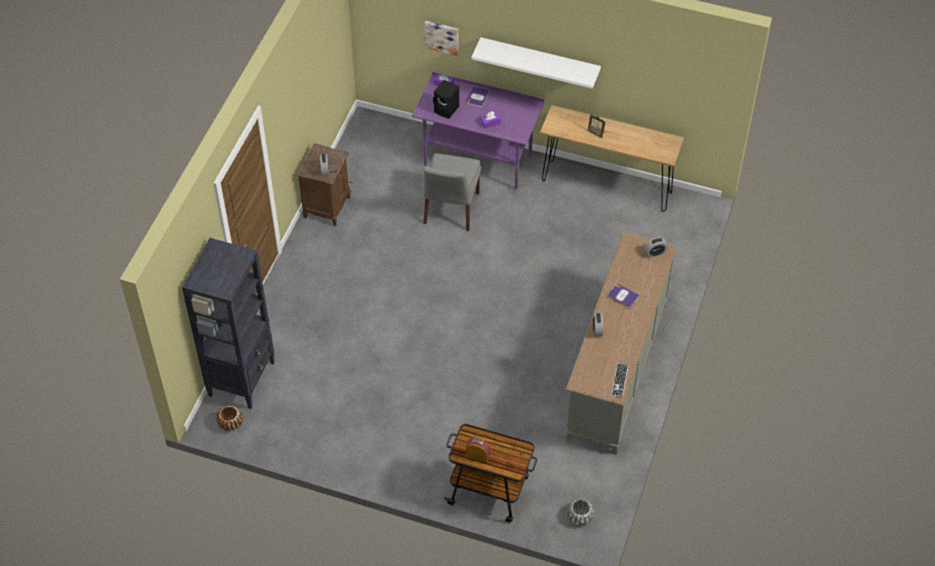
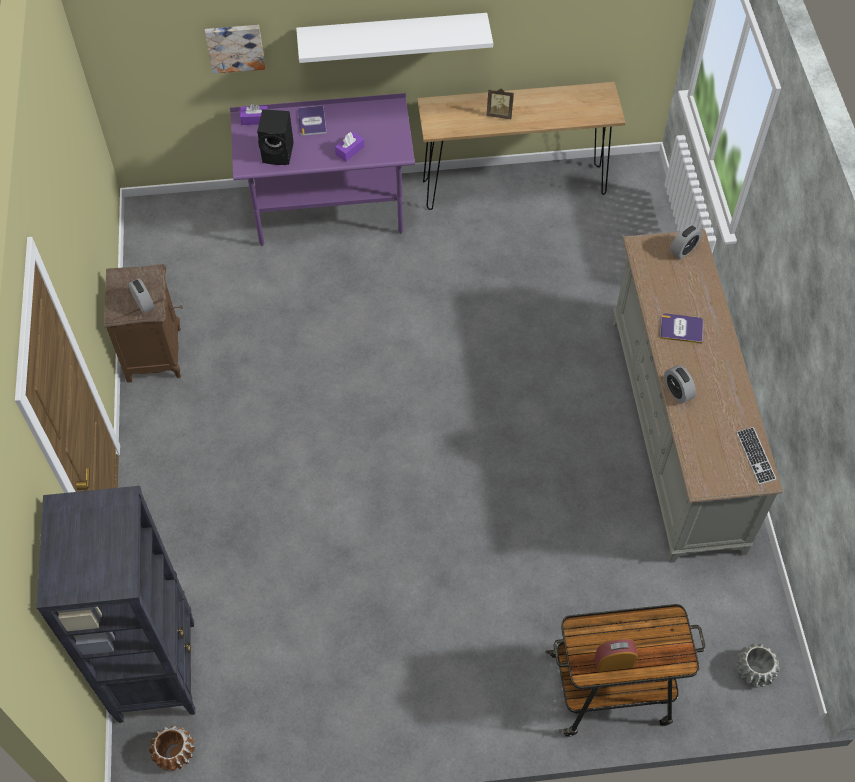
camera: 25 degrees left, 5 degrees up
grey chair [423,153,481,231] -> none

